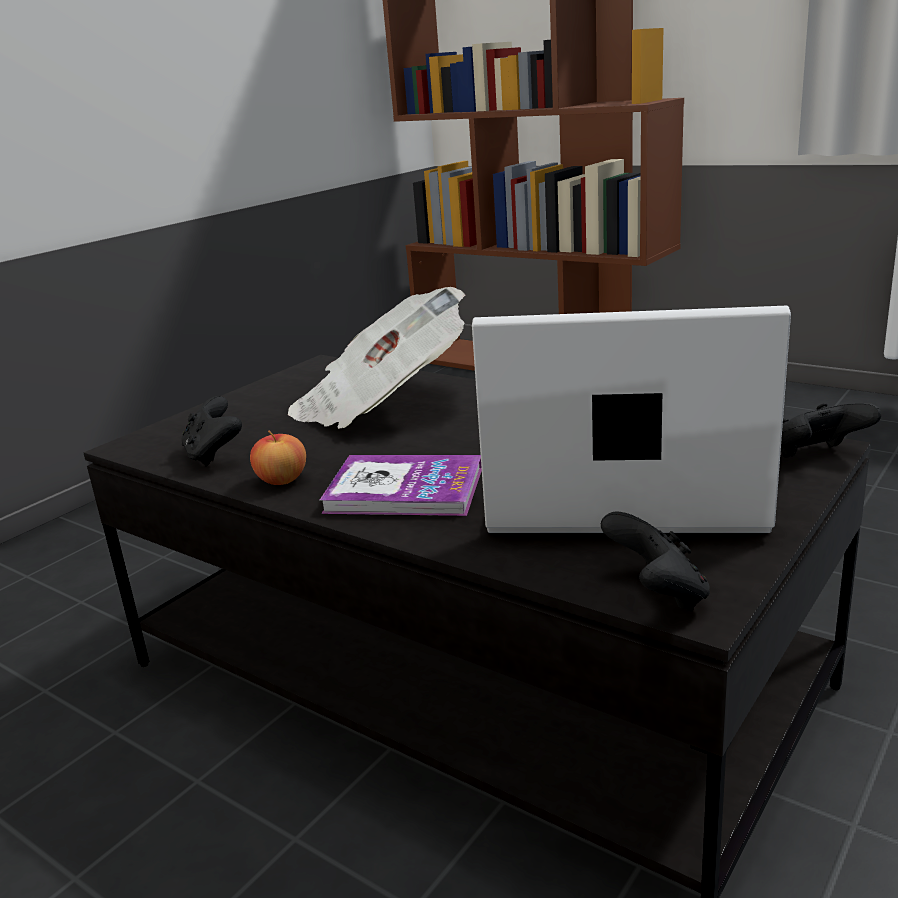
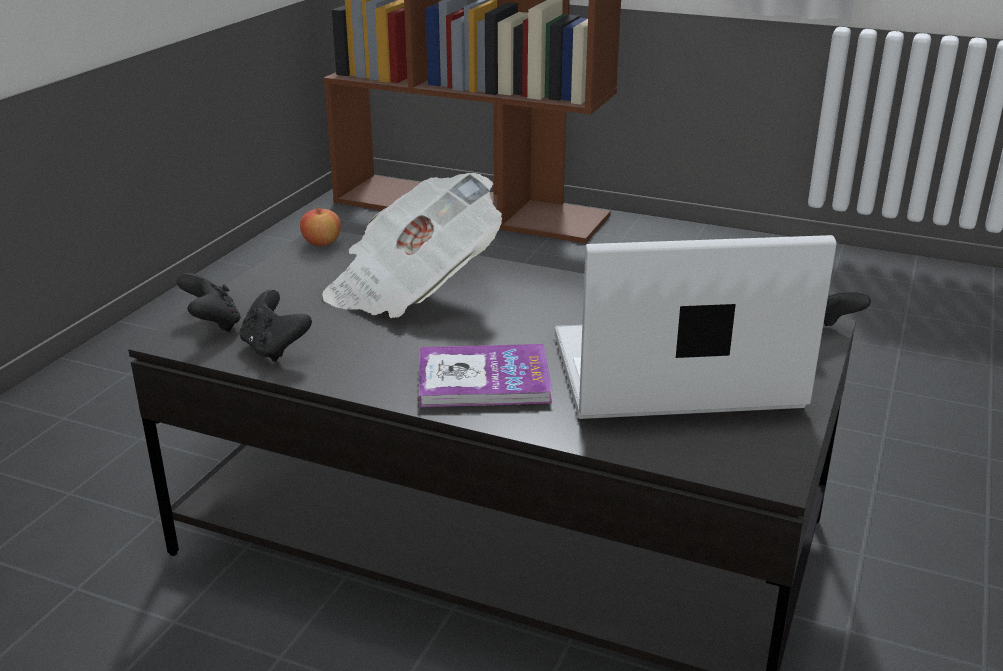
camera: 15 degrees left, 5 degrees up
apple [250,431,306,485] -> apple moved to [300,206,341,246]
black game controller [601,512,710,612] -> black game controller moved to [177,273,241,332]

